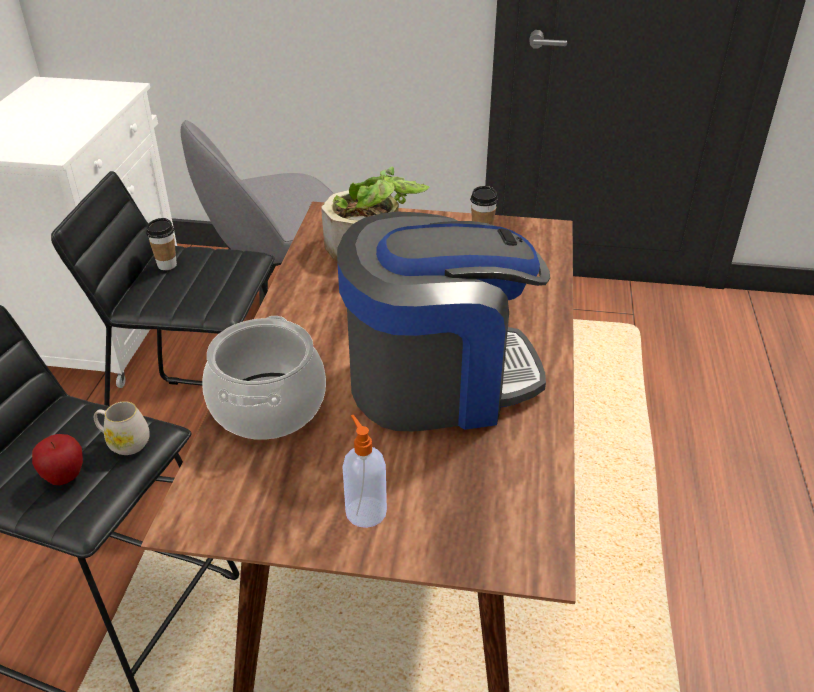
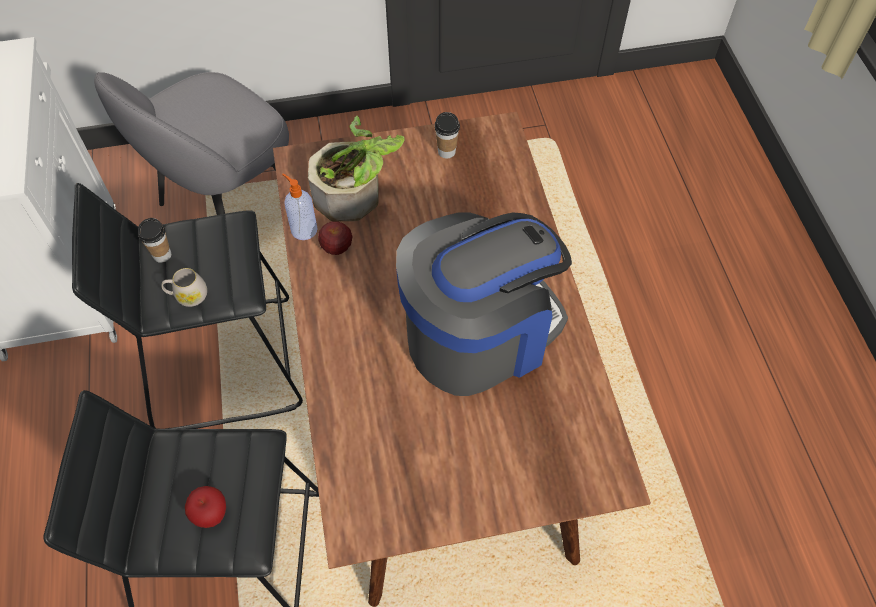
camera: 20 degrees left, 20 degrees up
white mug [94,401,150,455] -> white mug moved to [161,268,207,307]
cooking pot [203,316,326,440] -> none
soap dispenser [343,415,387,528] -> soap dispenser moved to [282,173,318,240]
none -> apple [318,221,353,255]

